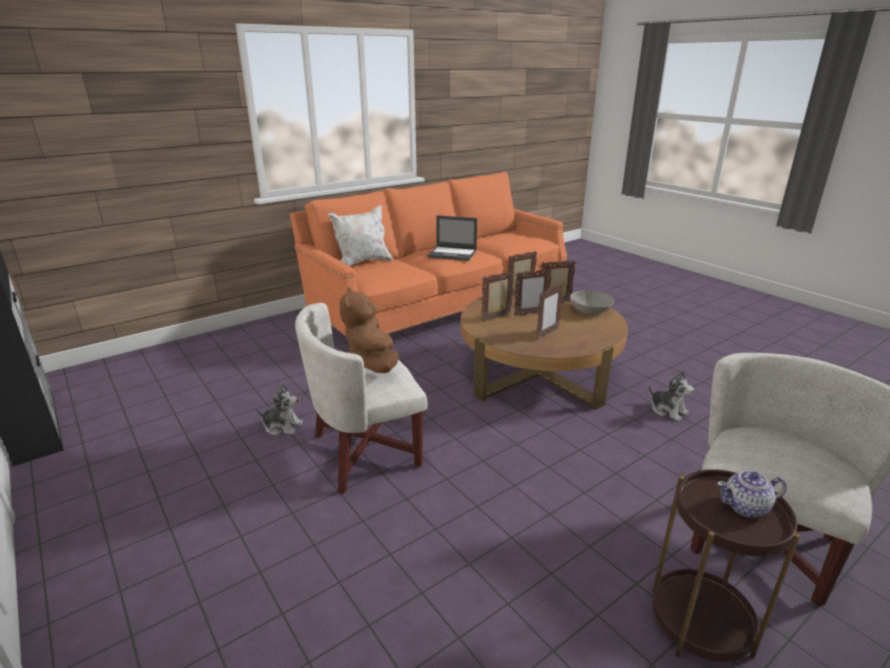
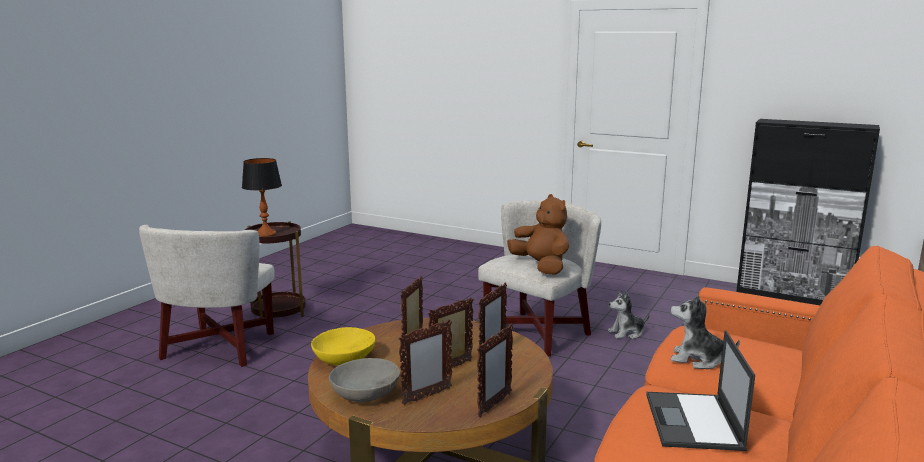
camera: 155 degrees right, 10 degrees down
white pillow [328,205,393,266] -> none
laptop [428,215,477,261] -> laptop turned 75 degrees counterclockwise [646,330,755,451]
plush toy [648,371,695,421] -> plush toy moved to [671,295,740,369]
teapot [717,470,787,518] -> table lamp [242,158,282,237]
none -> yellow bowl [311,327,376,365]

